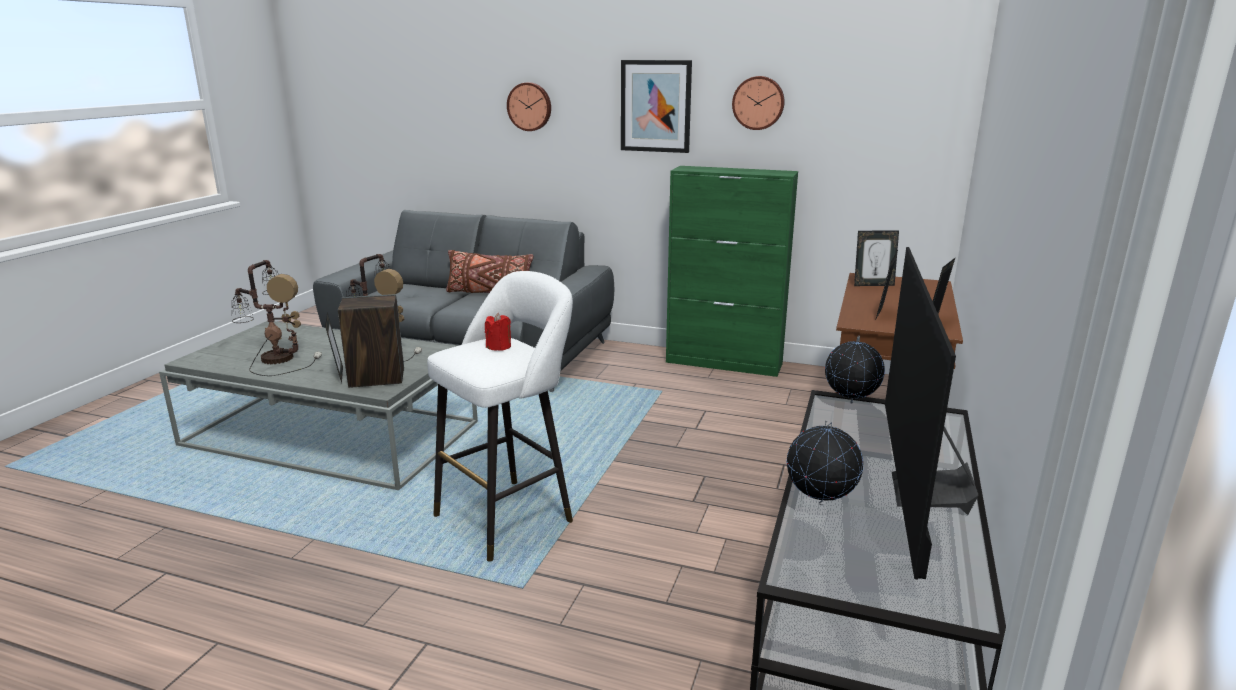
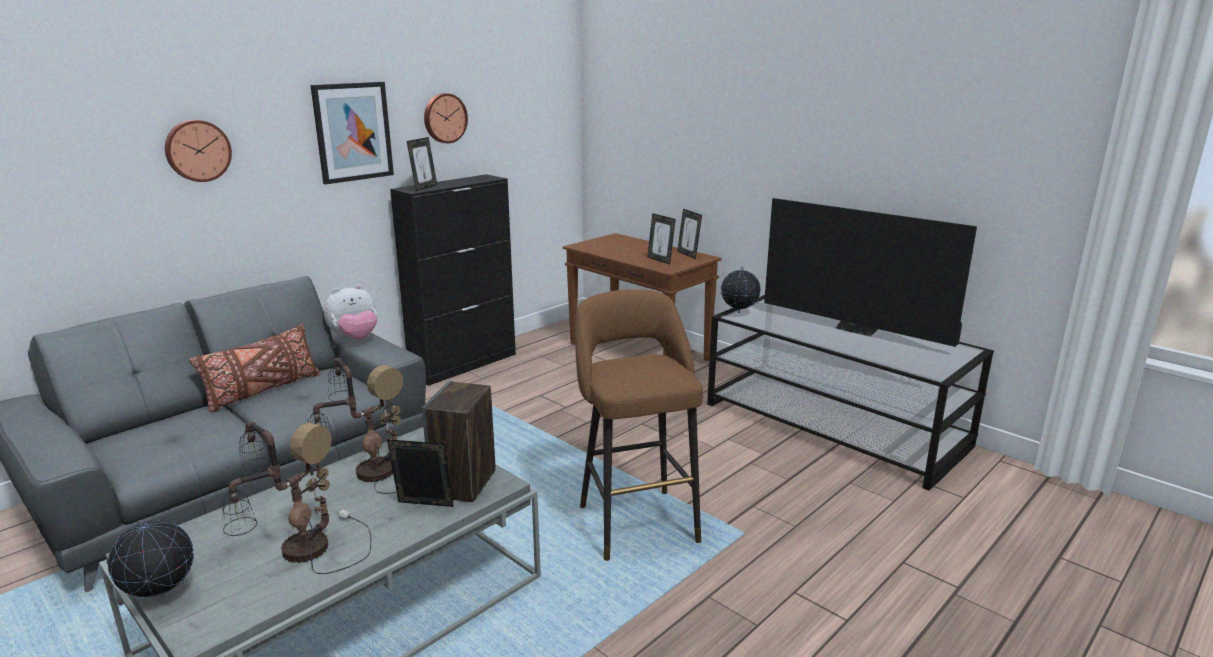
camera: 65 degrees left, 0 degrees up
white stool [427,271,573,562] -> brown stool [575,289,703,561]
red candle [485,313,511,351] -> none
green cabinet [666,166,798,377] -> black cabinet [390,174,516,386]
globe [787,421,863,505] -> globe moved to [108,519,194,598]
picture frame [854,230,899,286] -> picture frame moved to [407,137,437,191]
none -> plush toy [324,285,377,340]

